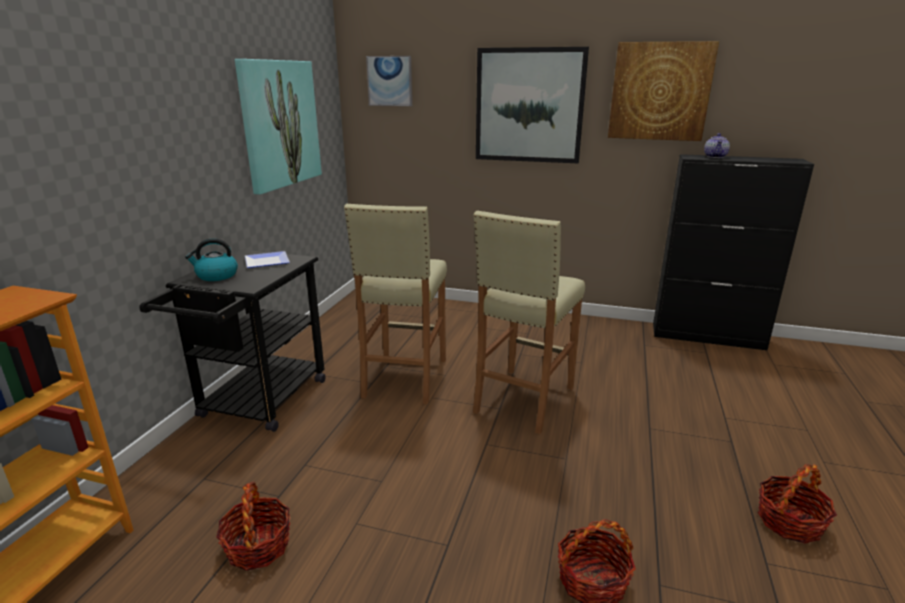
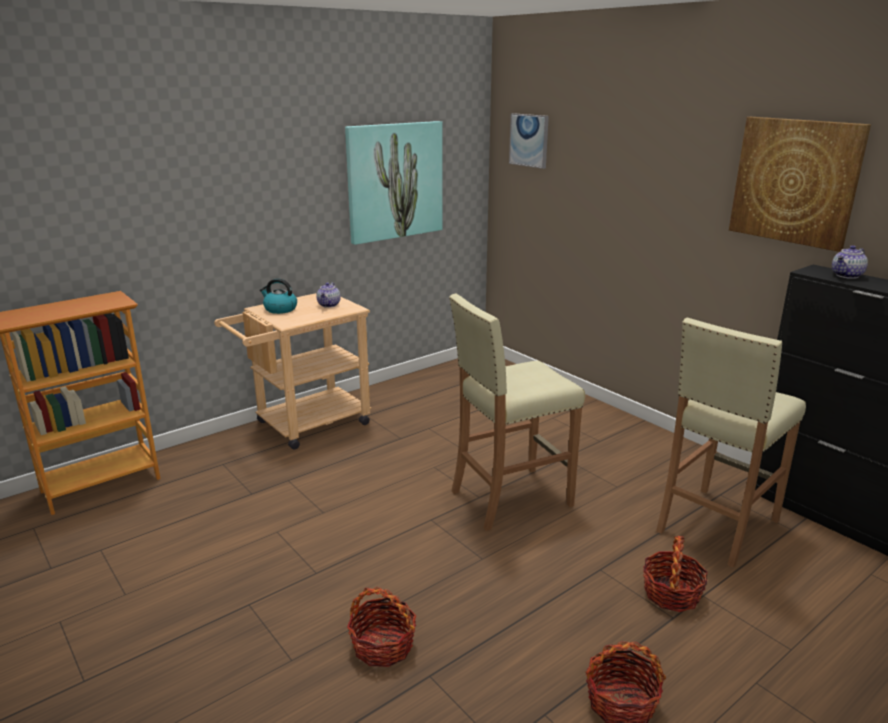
camera: 35 degrees right, 0 degrees up
black cart [139,250,326,432] -> beige cart [214,293,371,450]
basket [216,482,291,571] -> basket moved to [643,536,708,612]
plate [245,251,290,268] -> teapot [316,283,341,308]
beige stool [344,204,447,404] -> beige stool moved to [656,318,806,567]
picture [476,47,589,163] -> none

